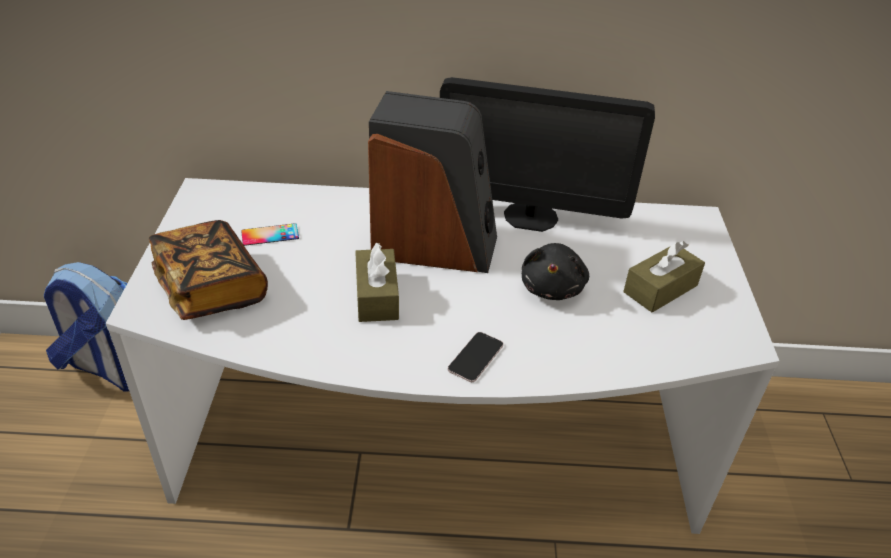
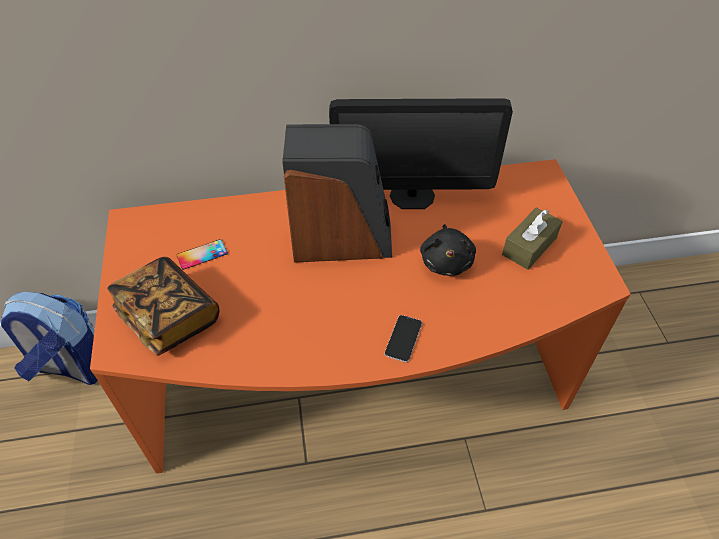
camera: 10 degrees left, 10 degrees up
white desk [106,178,779,534] -> orange desk [90,159,631,474]
brown tissue box [355,243,399,322] -> none

